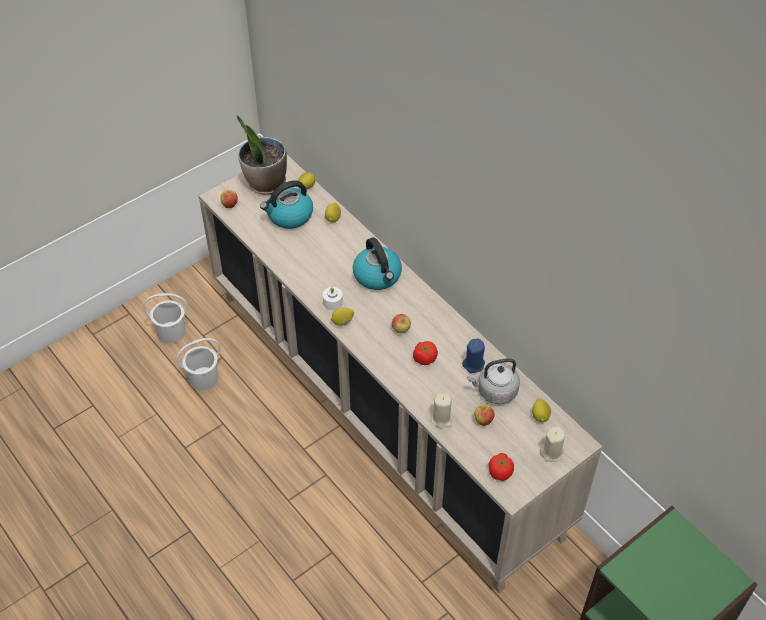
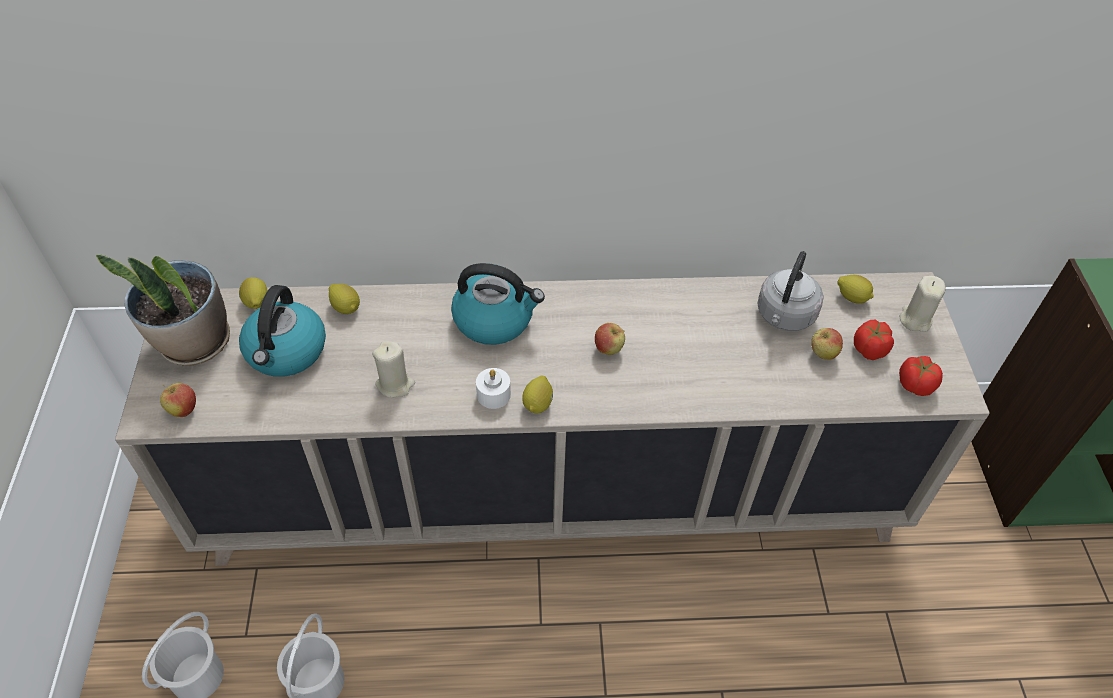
camera: 55 degrees left, 0 degrees up
tomato [413,341,438,365] -> tomato moved to [854,320,894,360]
beige candle [431,393,453,429] -> beige candle moved to [372,341,415,398]
blue candle [462,338,485,373] -> none

